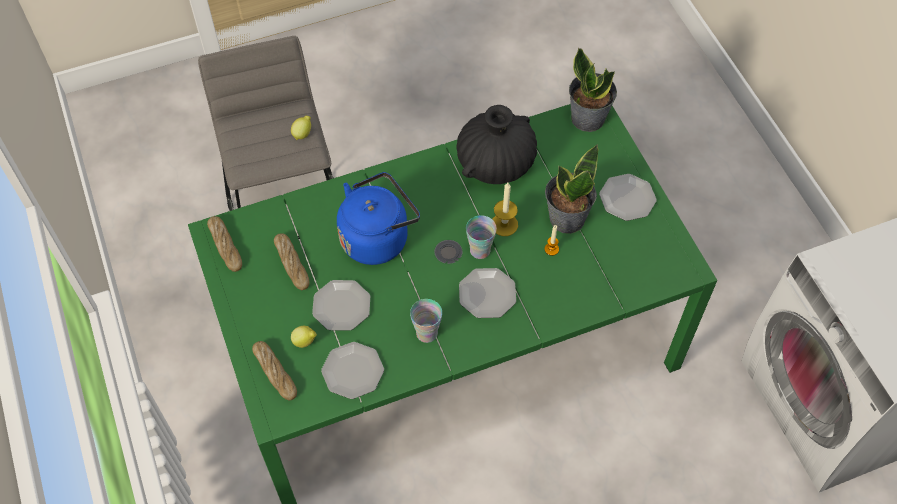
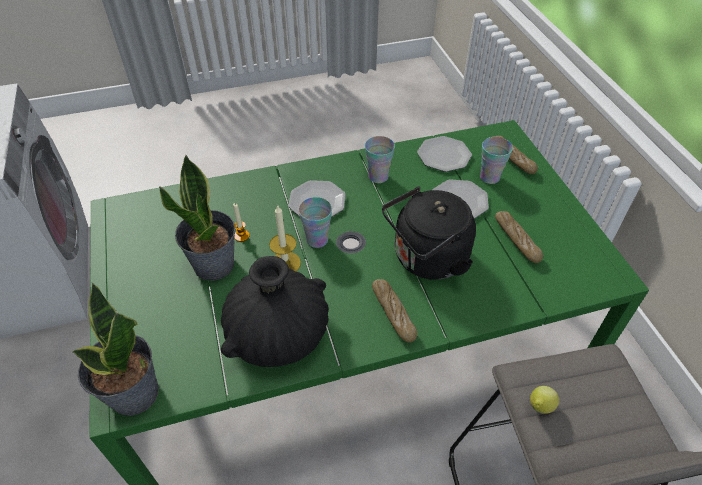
camera: 175 degrees left, 10 degrees down
bread [207,216,242,272] -> bread moved to [372,279,417,342]
lemon [291,326,317,348] -> cup [480,137,513,184]
blue kettle [337,172,420,265] -> black kettle [382,187,476,280]
plate [599,174,657,221] -> none

